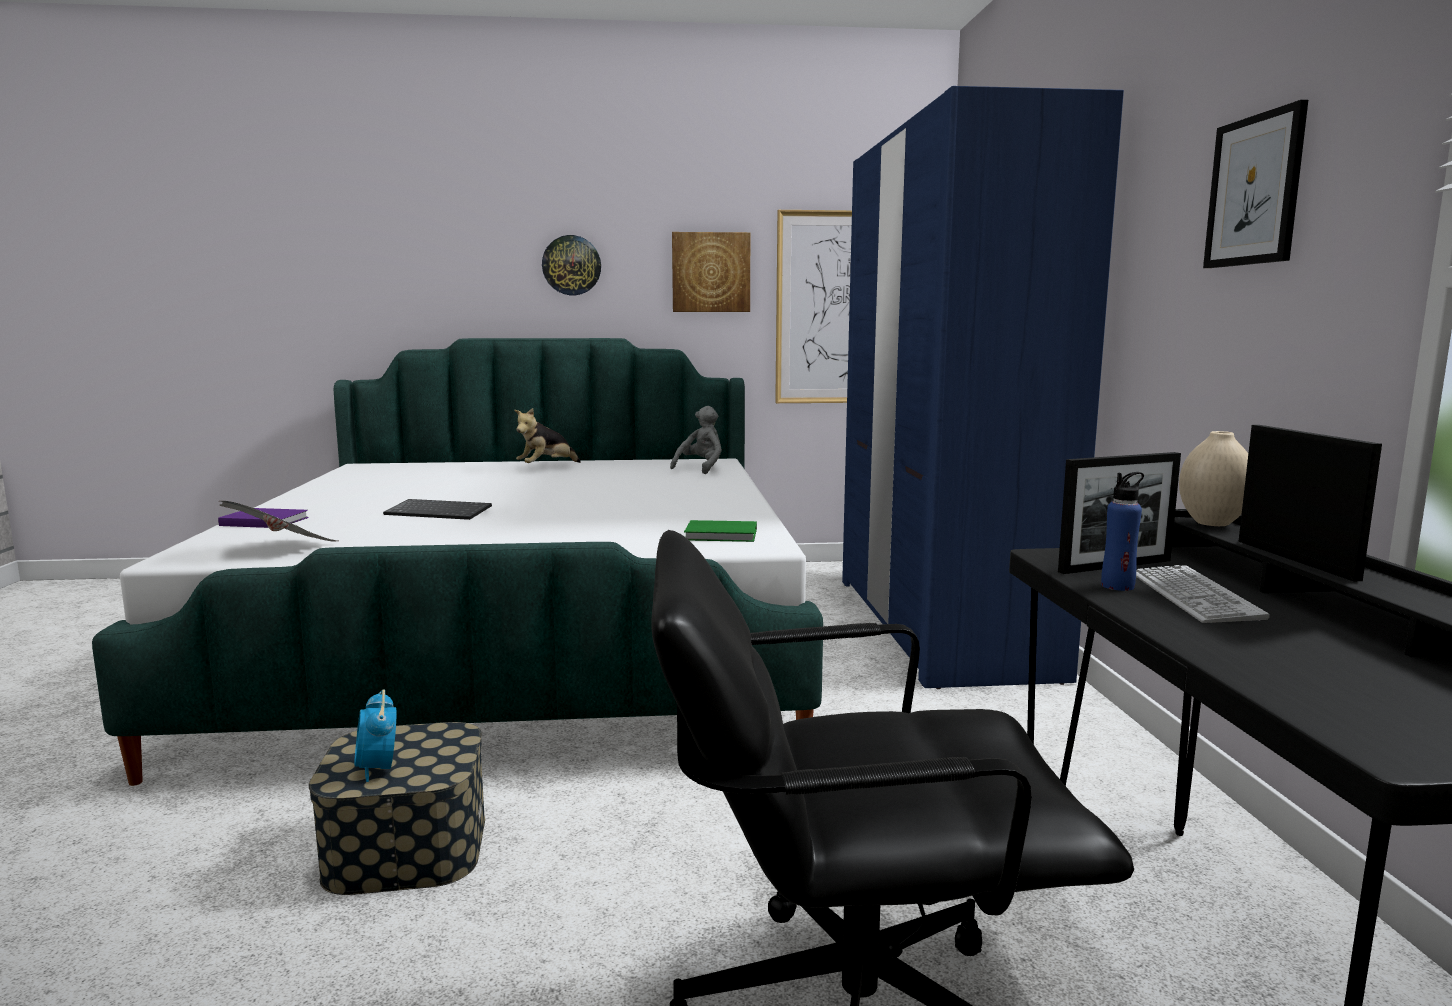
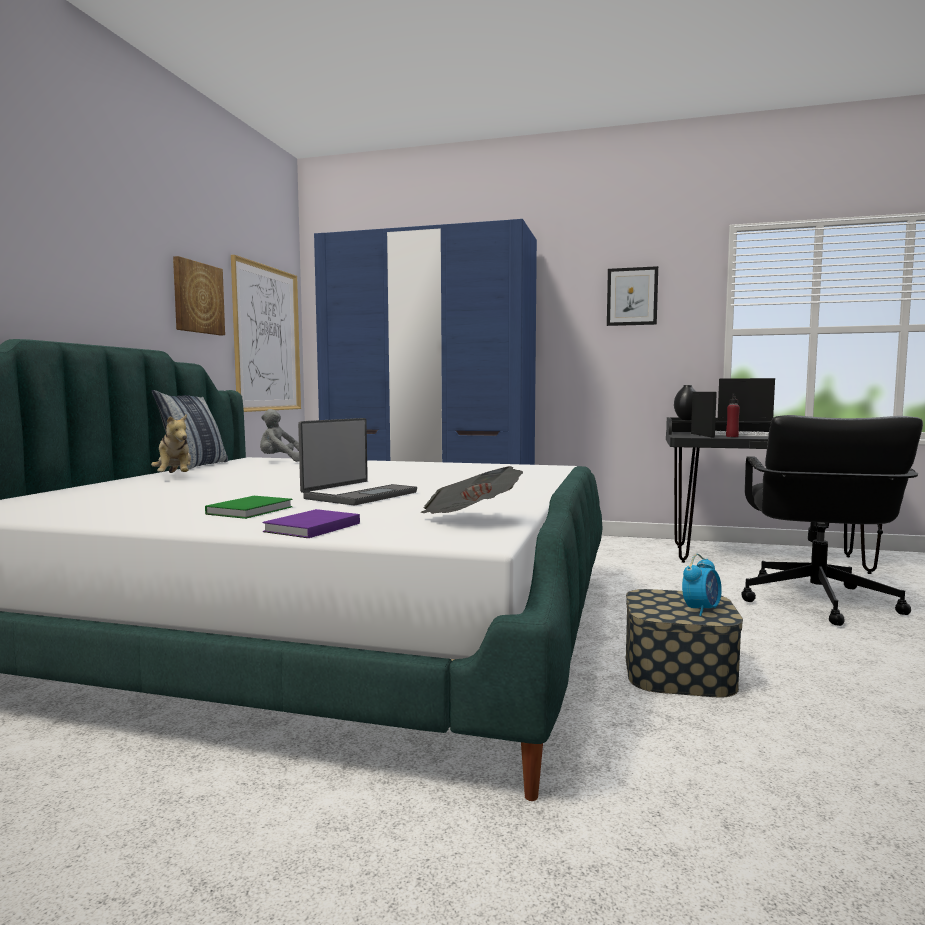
camera: 70 degrees left, 5 degrees down
alarm clock [354,689,396,782] -> alarm clock turned 45 degrees counterclockwise [682,554,722,616]
keyboard [383,499,492,520] -> laptop [298,418,417,505]
wall clock [542,235,601,295] -> none
grey plush toy [670,406,722,474] -> grey plush toy turned 45 degrees counterclockwise [260,409,299,462]
green book [684,520,757,542] -> green book moved to [205,496,293,519]
blue bottle [1101,472,1144,591] -> red bottle [726,394,740,437]
beige vase [1179,431,1248,526] -> black vase [674,385,697,420]
none -> pillow [151,390,228,469]

